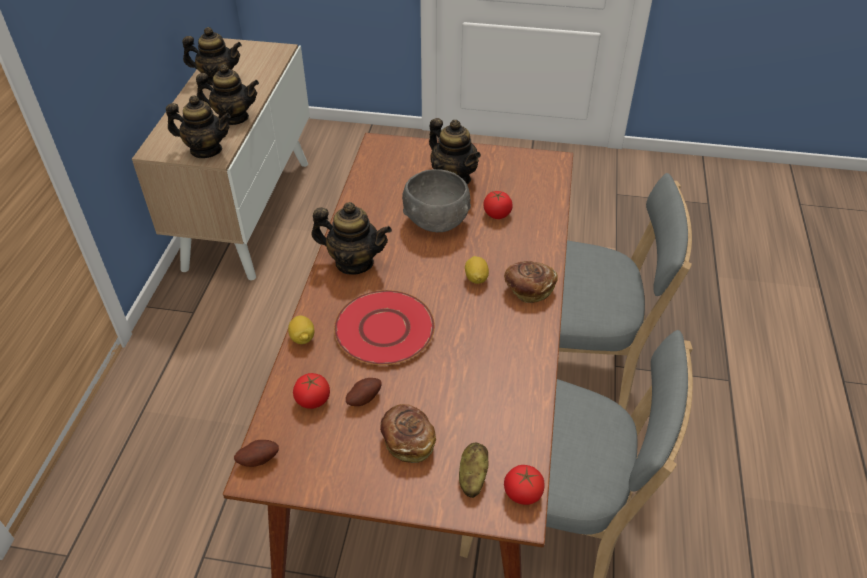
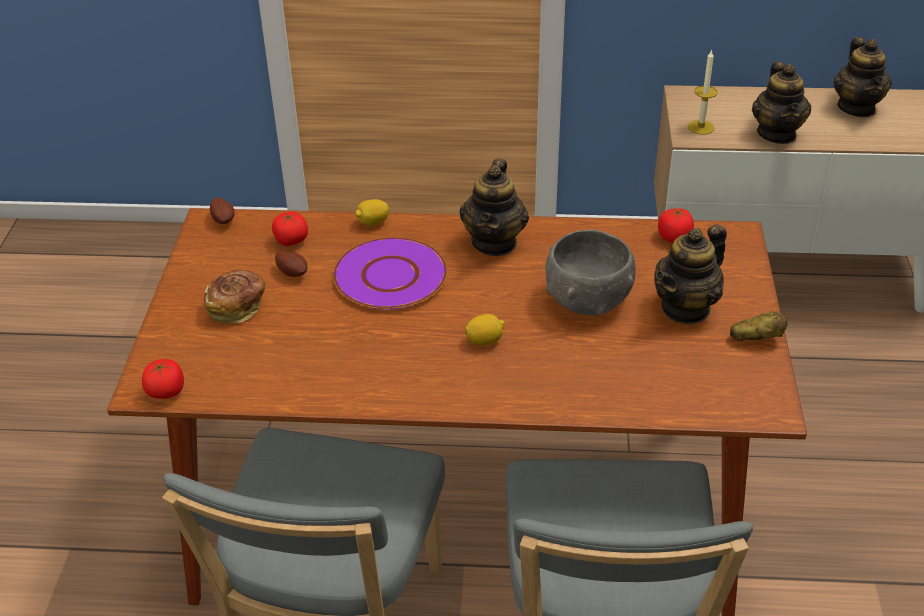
camera: 85 degrees right, 5 degrees down
teapot [166,95,231,158] -> candle [688,49,718,135]
red plate [334,290,435,365] -> purple plate [333,237,447,310]
potato [459,443,489,498] -> potato moved to [730,312,788,341]
tomato [483,191,513,219] -> tomato moved to [658,208,694,243]
bread [504,261,558,303] -> none

